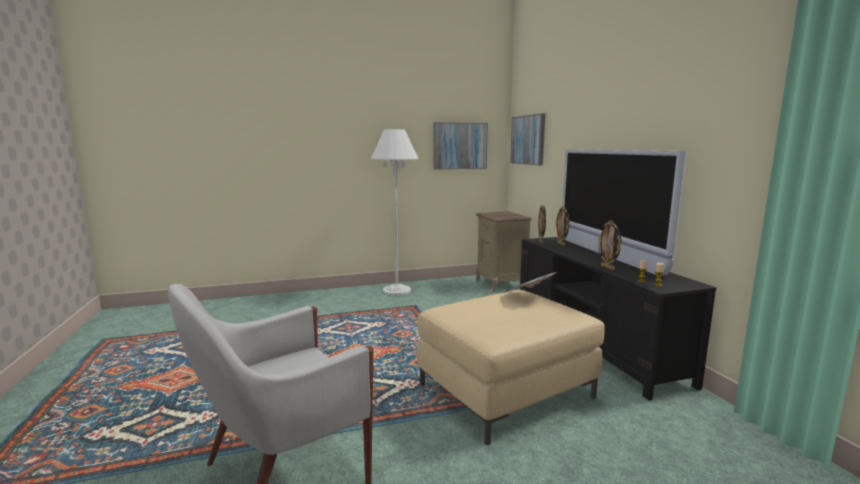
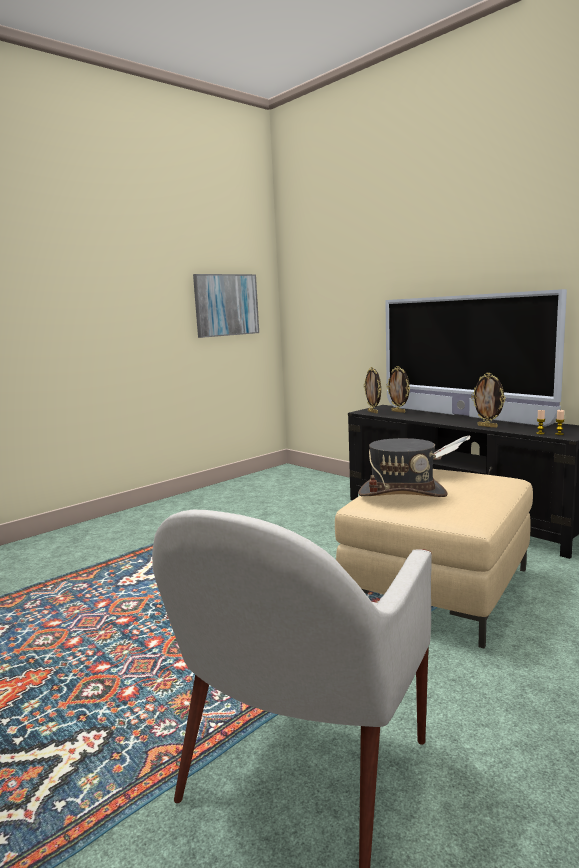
camera: 25 degrees left, 0 degrees up
white floor lamp [371,129,419,295] -> none
beige nightstand [475,211,532,292] -> none
picture [510,114,545,165] -> none
none -> grey hat [358,438,448,497]

